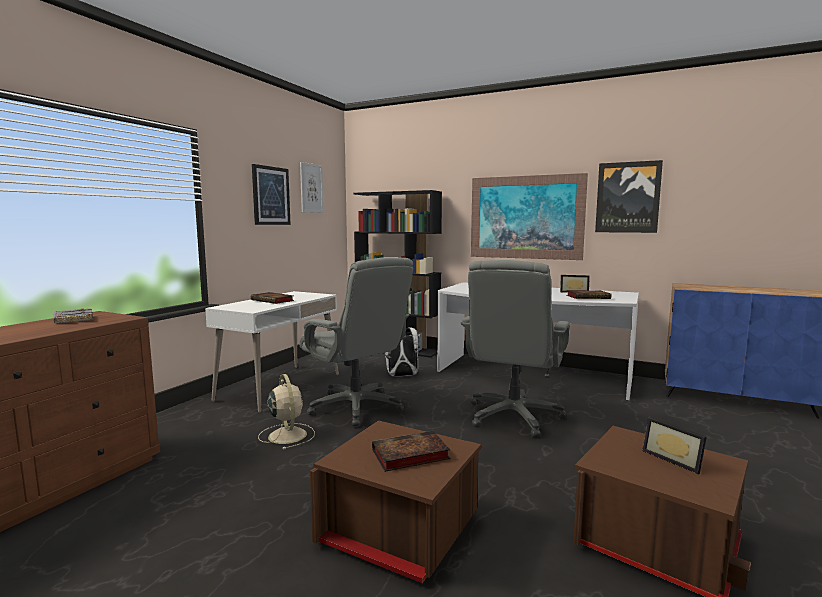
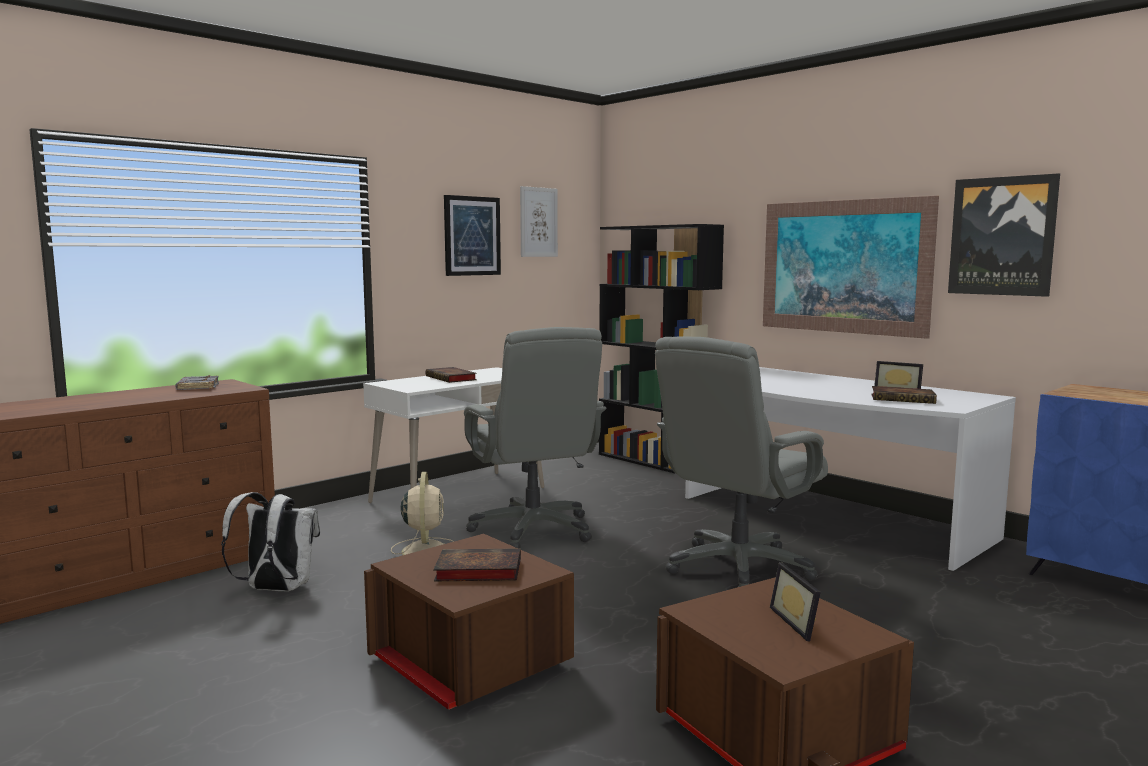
camera: 20 degrees right, 0 degrees up
white backpack [385,327,420,377] -> white backpack moved to [221,492,320,591]

